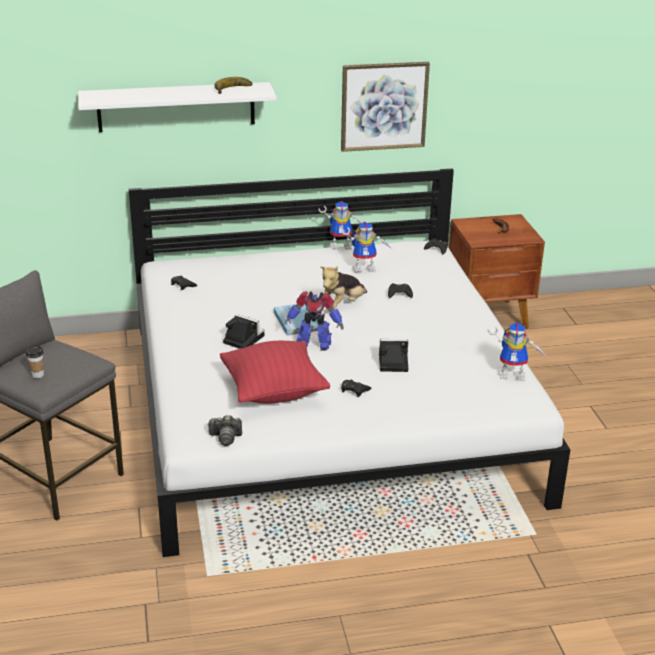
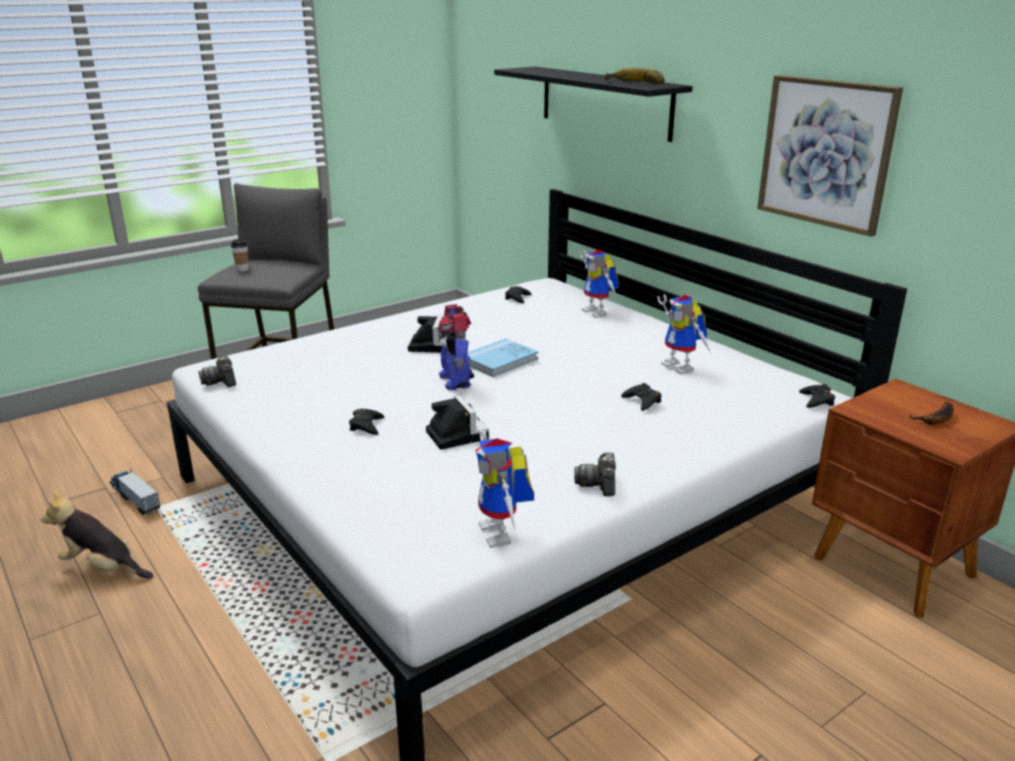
camera: 65 degrees right, 5 degrees down
white shelf [78,82,277,132] -> black shelf [494,67,693,142]
red pillow [220,341,330,404] -> none
toy robot [318,201,363,250] -> toy robot moved to [579,250,619,318]
plush toy [321,266,367,308] -> plush toy moved to [41,491,153,579]
none -> toy truck [110,469,160,515]
none -> camera [574,453,616,496]

